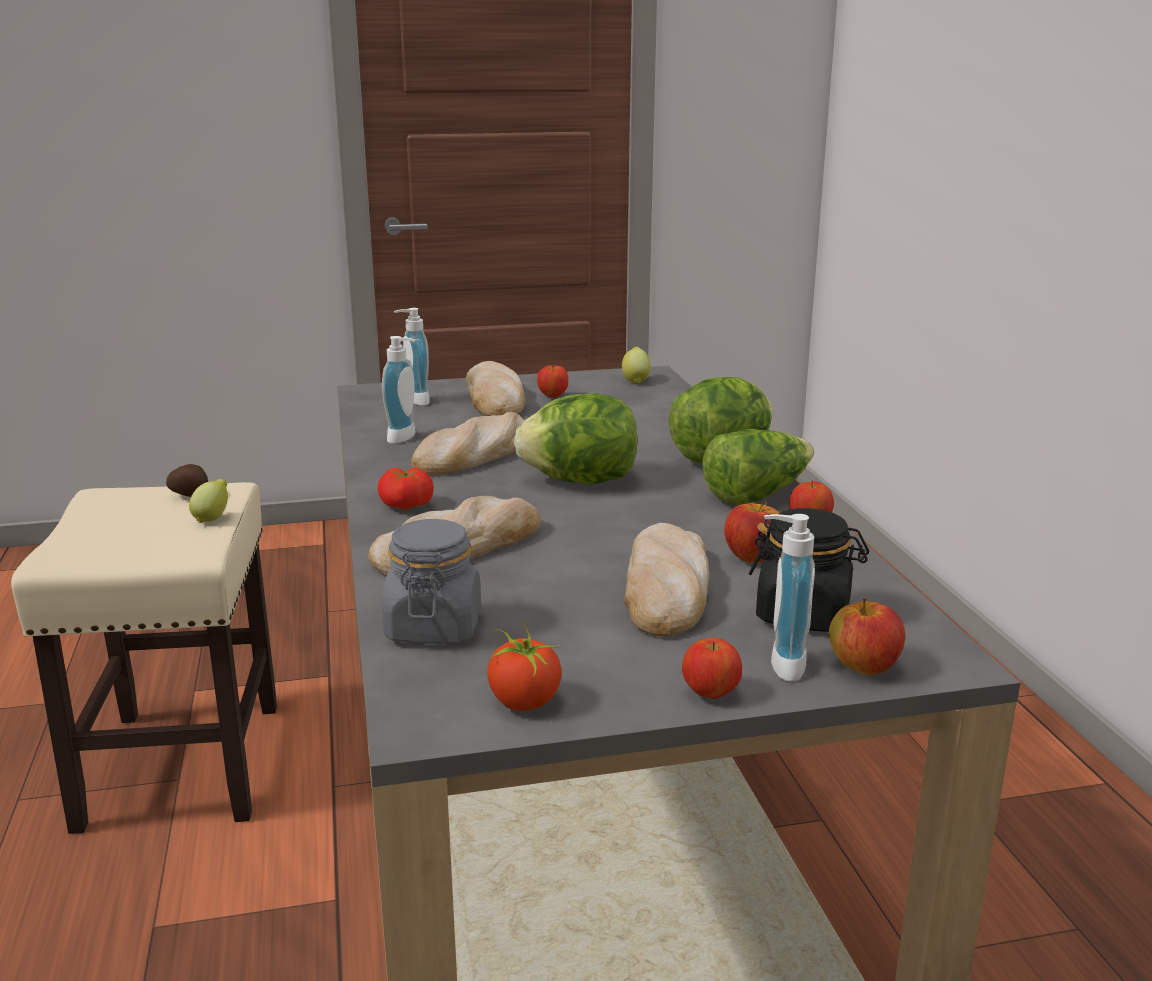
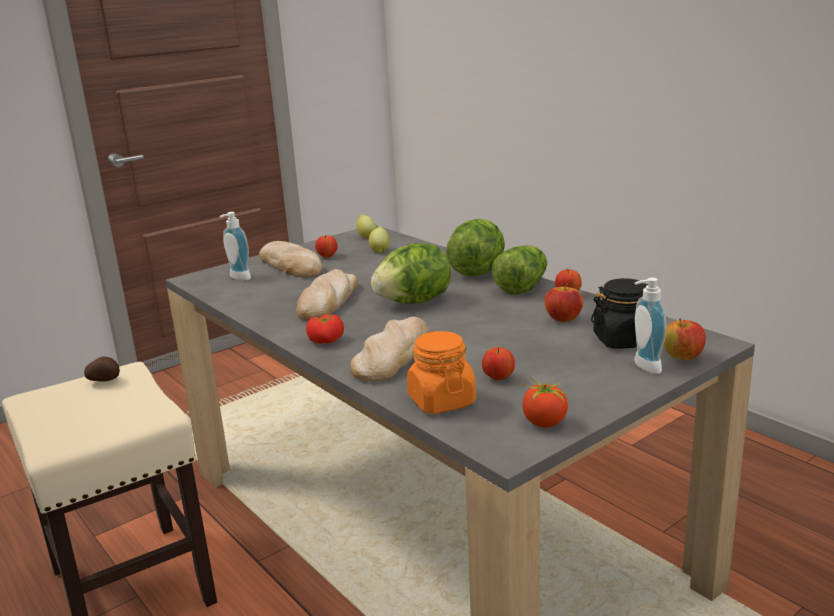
camera: 25 degrees left, 0 degrees up
lemon [189,479,228,523] -> lemon moved to [369,226,389,253]
soap dispenser [382,336,416,444] -> none
grey jar [382,519,481,644] -> orange jar [407,331,476,414]
bread [624,523,709,637] -> none
apple [682,638,742,699] -> apple moved to [482,347,515,381]

